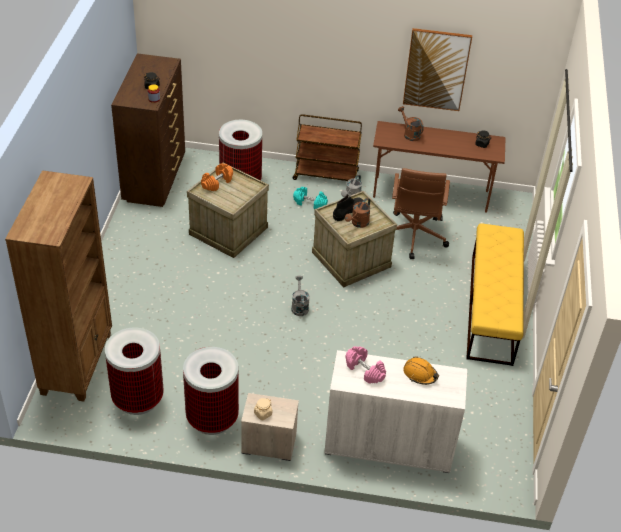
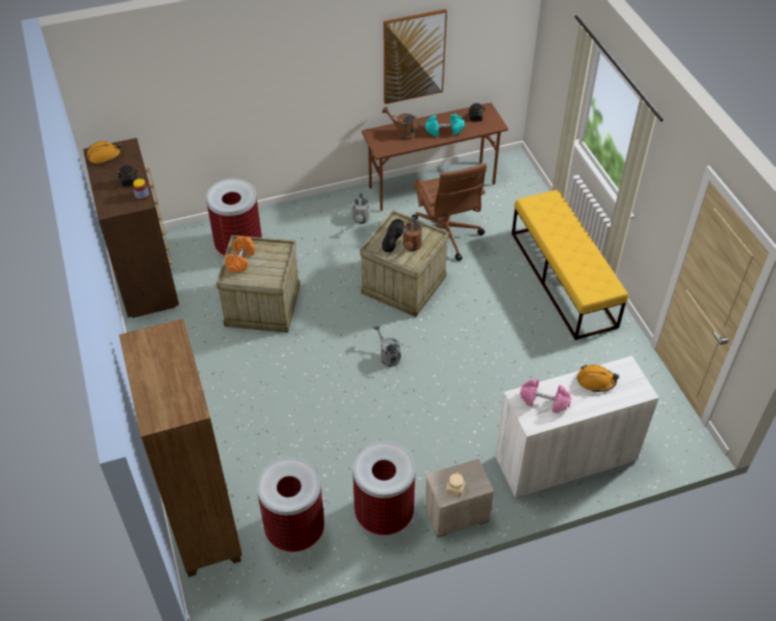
camera: 25 degrees left, 5 degrees up
brown cart [293,114,362,181] -> none
turquoise dumbbell [293,187,328,209] -> turquoise dumbbell moved to [425,114,464,137]
none -> orange hard hat [87,141,122,163]

